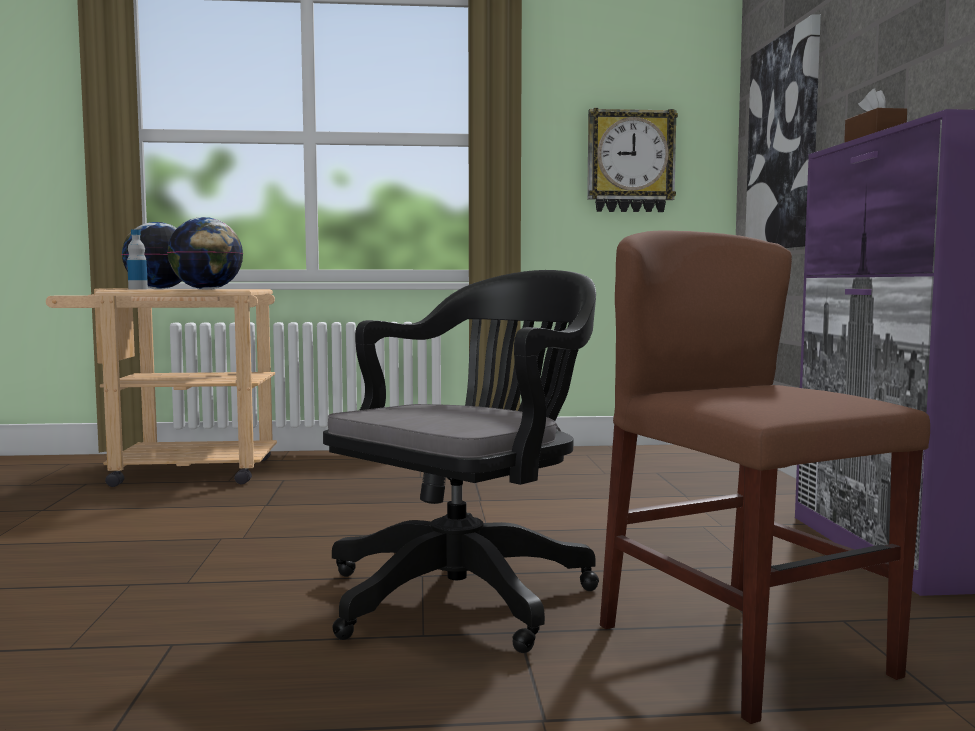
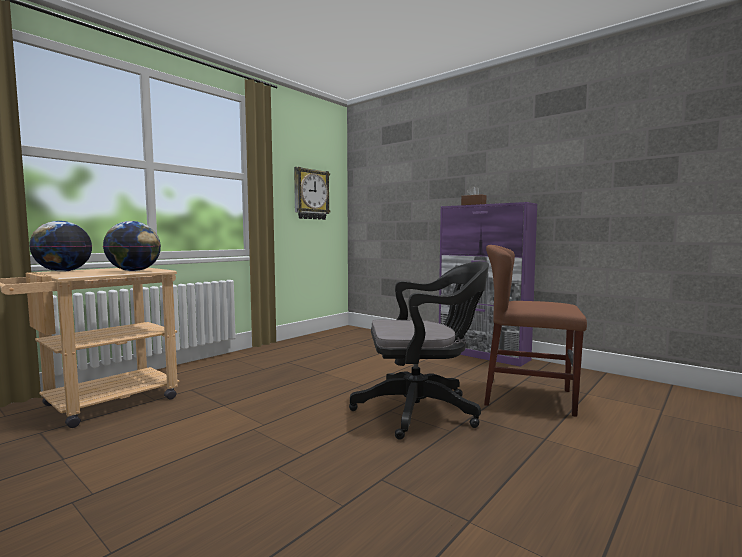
camera: 45 degrees left, 0 degrees up
bottle [127,229,148,290] -> none
black office chair [323,270,599,653] -> black office chair turned 90 degrees clockwise [349,261,489,440]
picture [745,14,821,248] -> none

